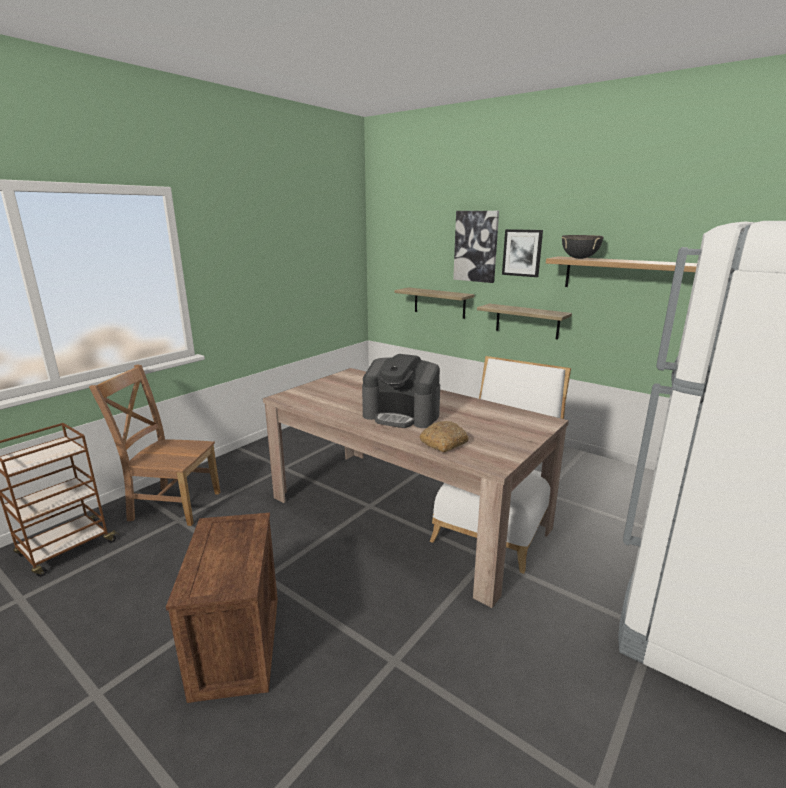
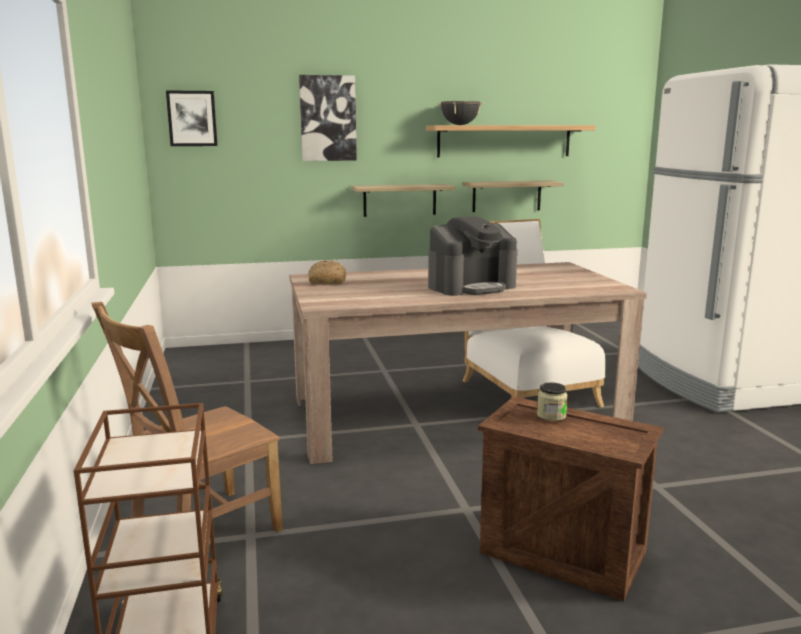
camera: 50 degrees left, 5 degrees down
shelf [395,287,474,319] -> shelf moved to [462,181,564,212]
bread [420,421,468,453] -> bread moved to [308,260,346,285]
picture [502,229,543,277] -> picture moved to [166,90,218,146]
none -> jar [537,383,568,421]

